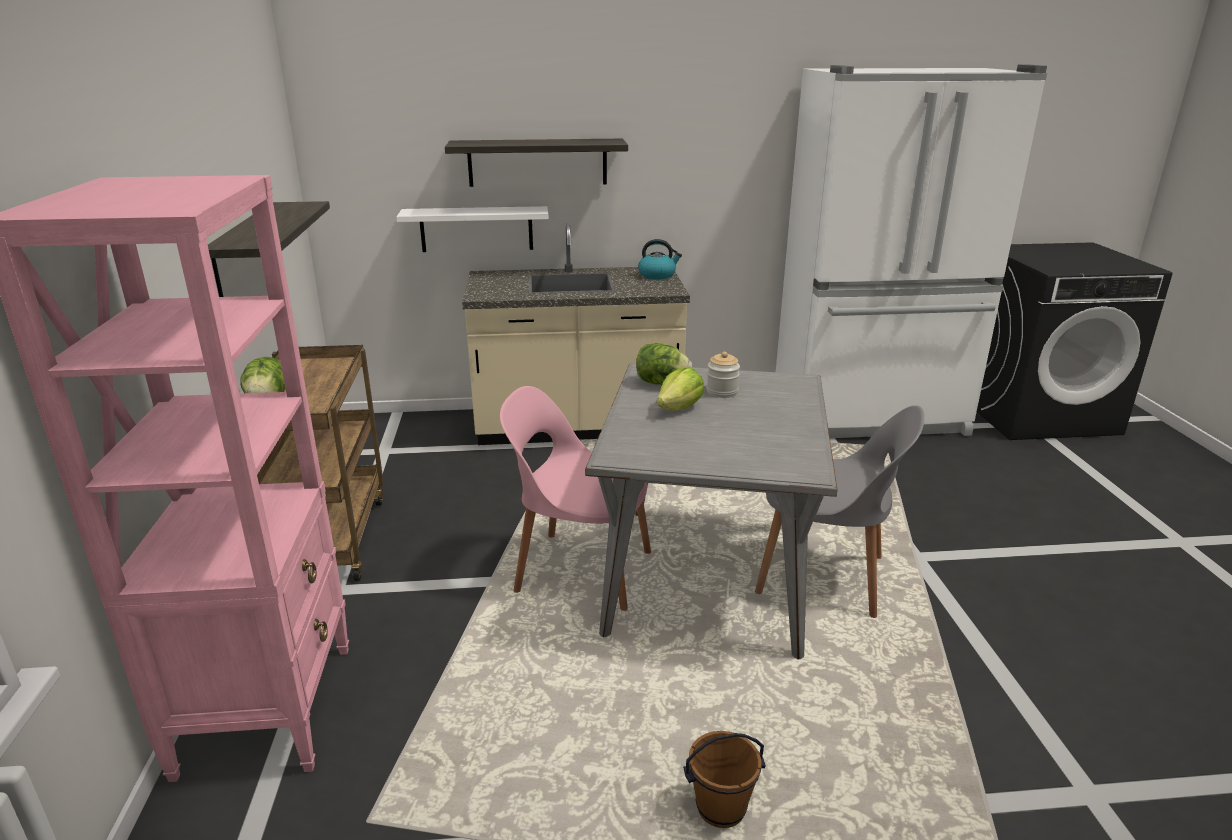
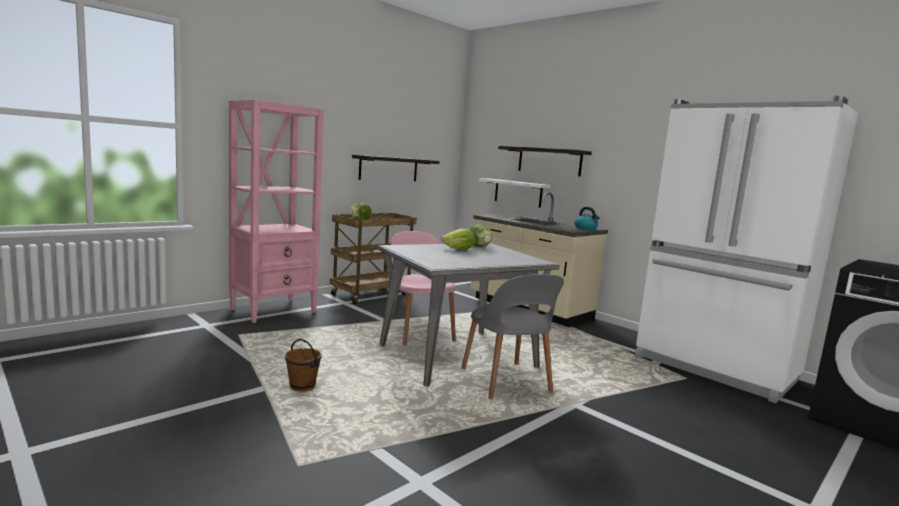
camera: 50 degrees right, 15 degrees down
jar [707,352,740,398] -> none

